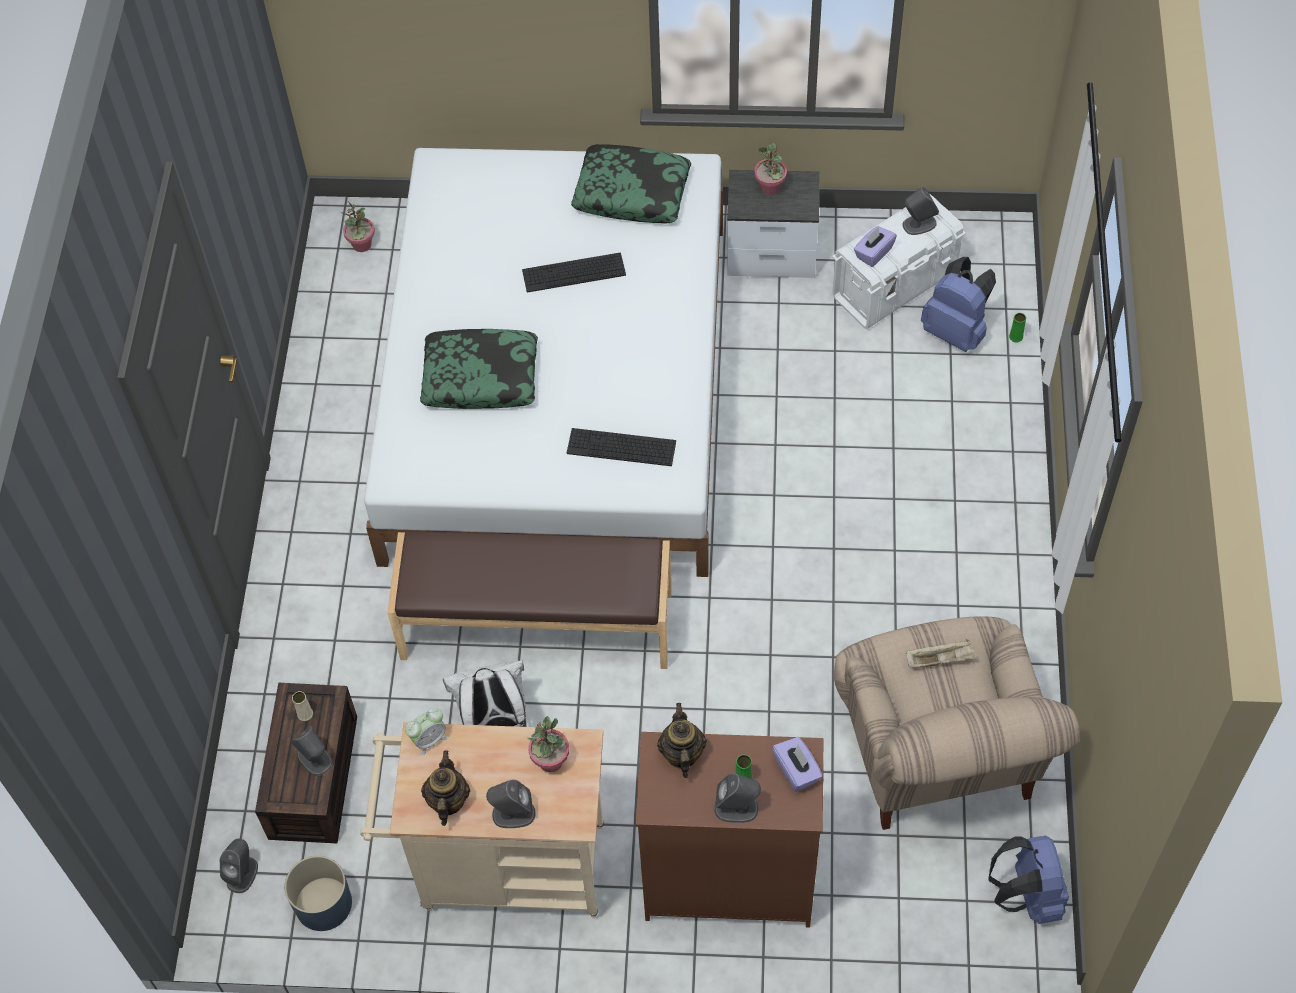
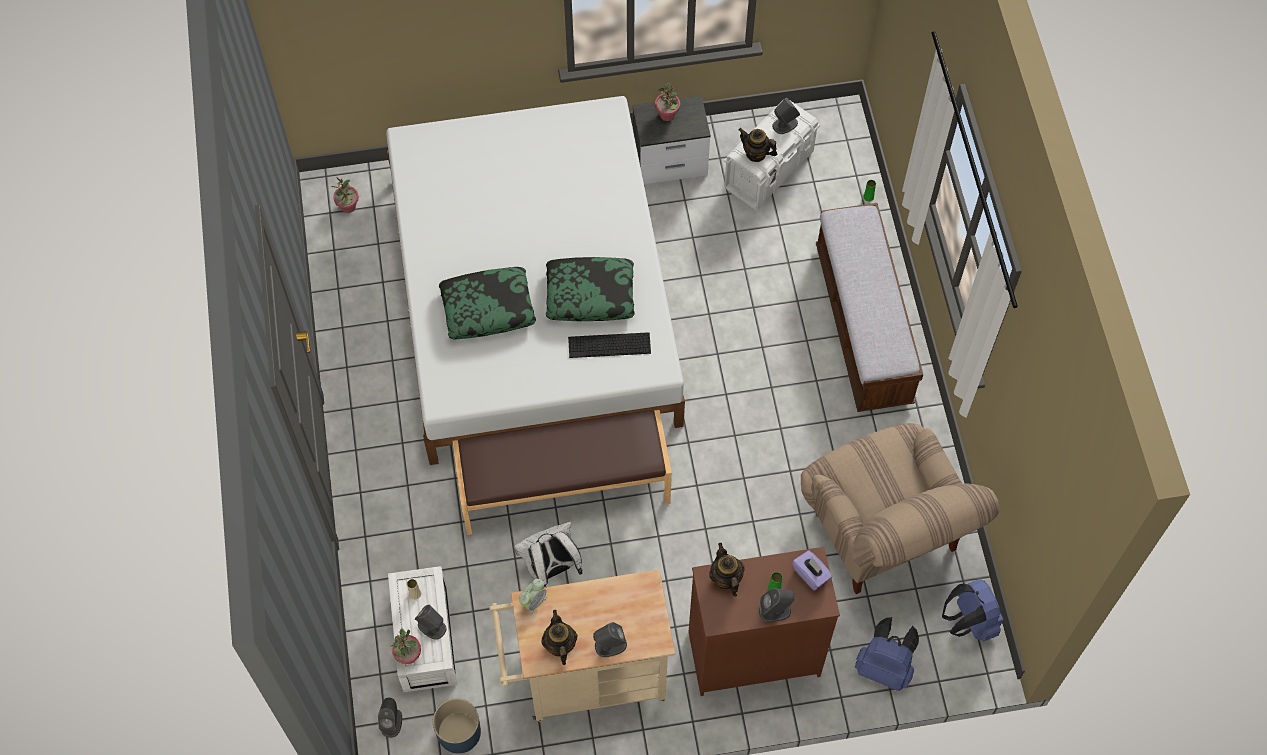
camera: 15 degrees left, 5 degrees up
brown storage box [255,683,357,844] -> white storage box [388,566,457,692]
keyboard [522,253,626,293] -> none
potted plant [527,716,569,772] -> potted plant moved to [391,628,421,664]
pillow [571,144,691,224] -> pillow moved to [546,257,635,321]
purple tissue box [854,226,897,267] -> teapot [738,128,777,162]
beige tray [906,639,976,667] -> none
blue backpack [921,257,996,352] -> blue backpack moved to [855,617,919,691]
none -> bench [816,203,923,412]

